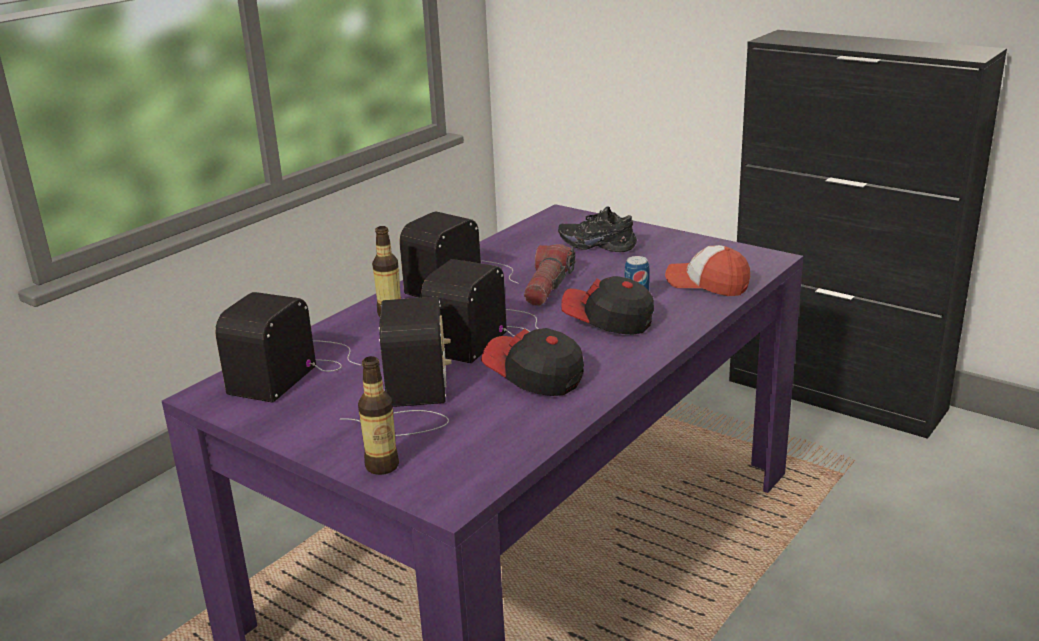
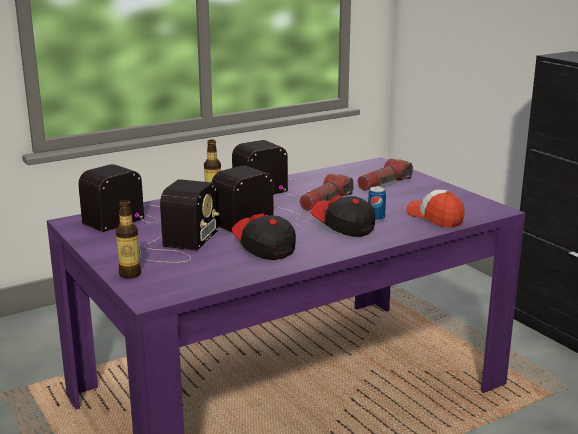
camera: 20 degrees right, 5 degrees down
black shoe [558,206,637,252] -> flashlight [358,159,413,191]

